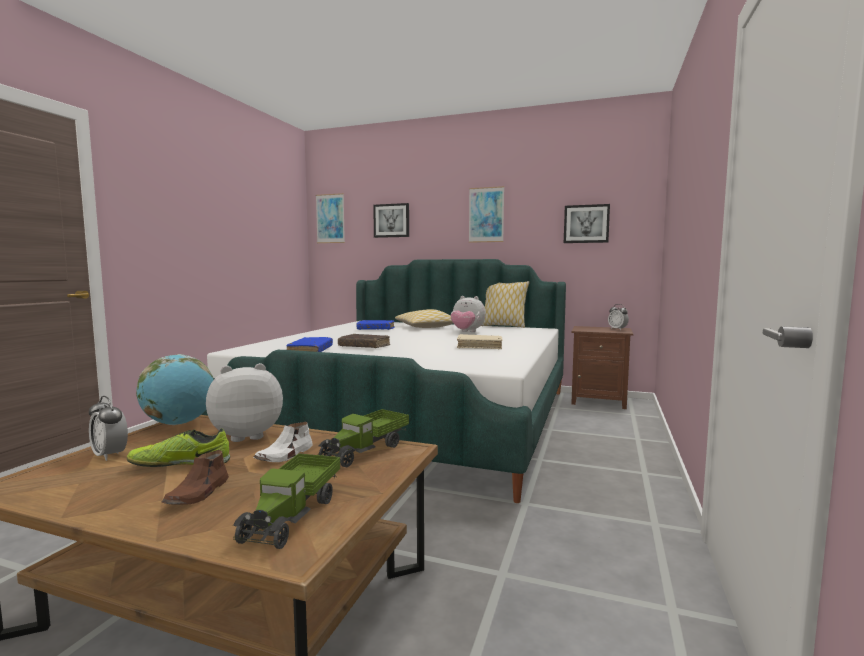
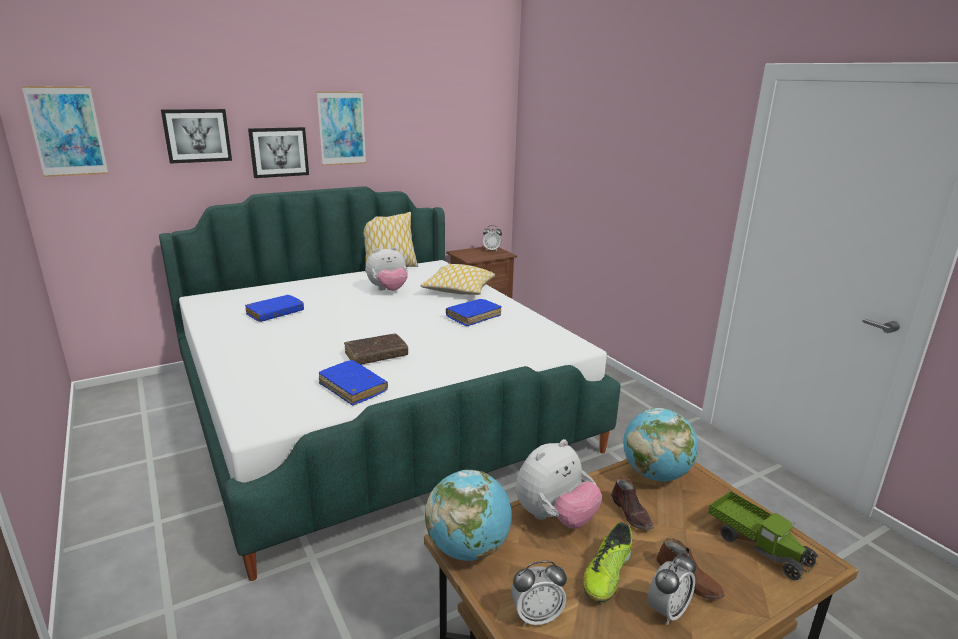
camera: 50 degrees left, 15 degrees up
plush toy [206,363,283,442] -> plush toy turned 150 degrees counterclockwise [516,439,602,529]
white shoe [253,421,313,462] -> brown shoe [611,477,654,530]
toy truck [319,409,409,467] -> globe [623,408,698,481]
pillow [395,309,453,328] -> pillow moved to [421,264,495,295]
beige book [457,334,503,349] -> blue book [446,299,502,326]
picture [564,204,610,243] -> picture moved to [248,127,309,178]
none -> alarm clock [648,553,696,625]

